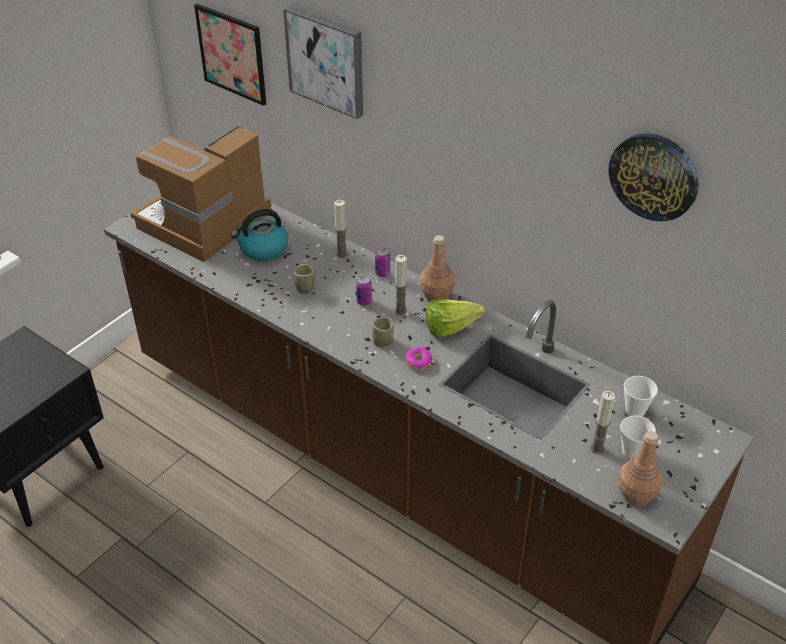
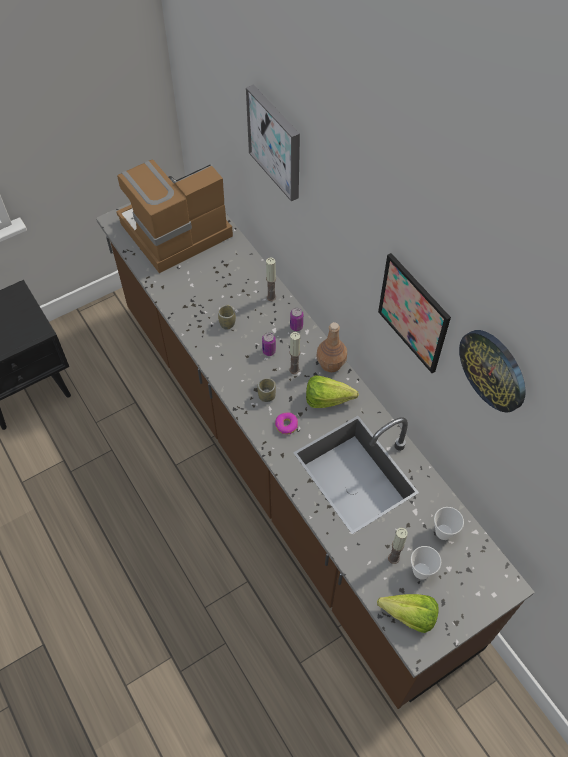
camera: 20 degrees right, 15 degrees up
picture [194,4,266,106] -> picture moved to [378,253,451,373]
kettle [231,209,288,261] -> none
brown bottle [618,431,663,506] -> lettuce [377,594,439,633]

